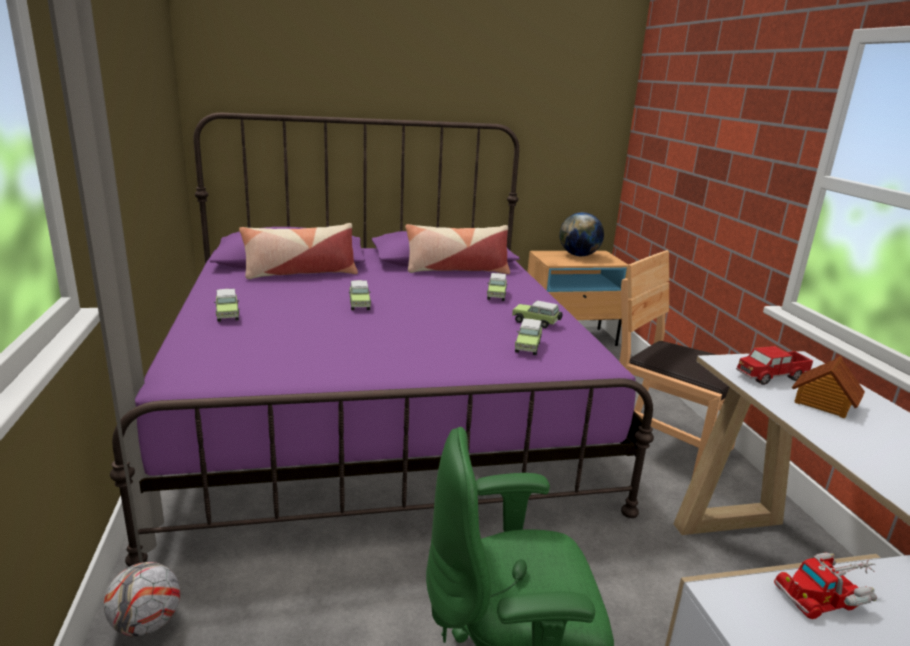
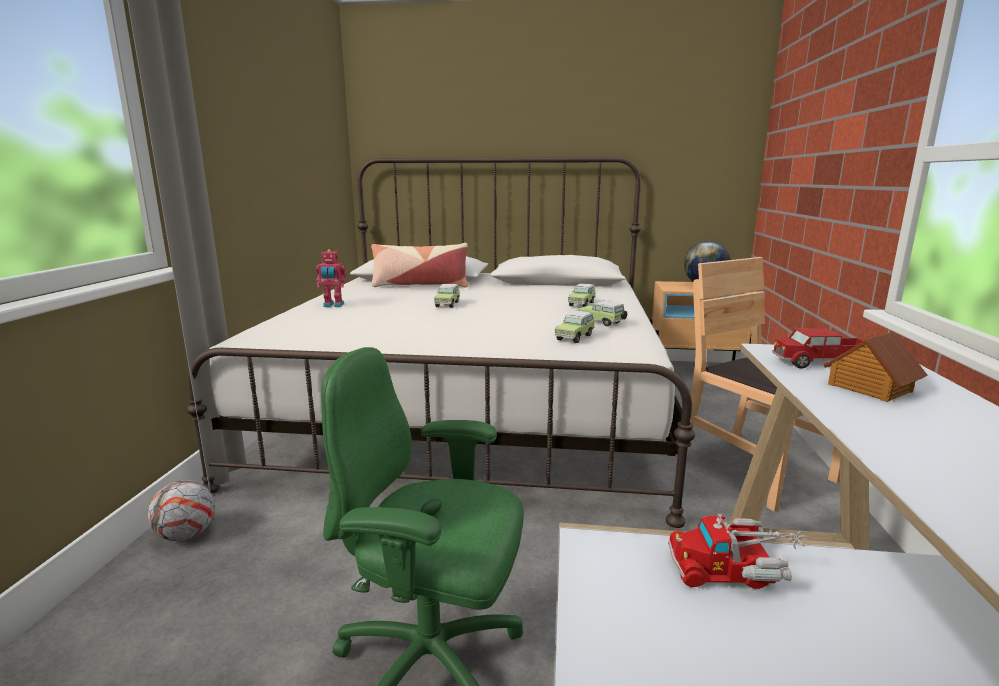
camera: 20 degrees right, 5 degrees down
purple bed [110,113,654,567] -> white bed [186,157,695,528]
toy car [214,289,239,322] -> toy robot [316,249,346,307]
pillow [405,224,510,274] -> none

